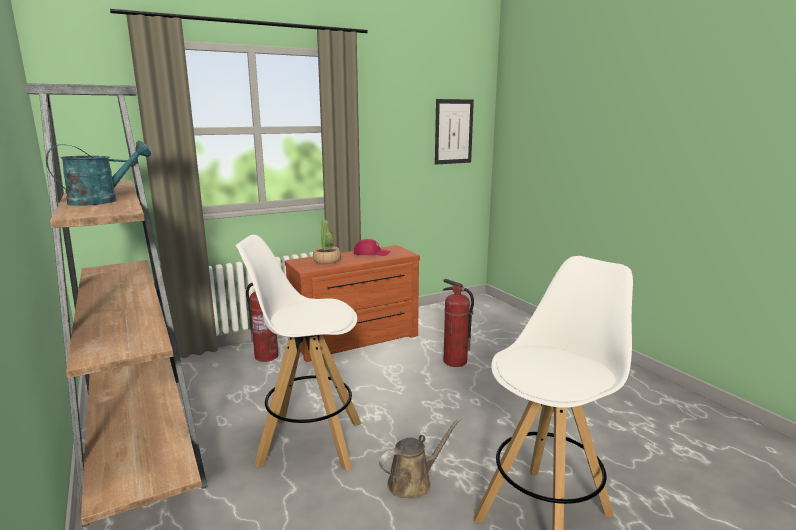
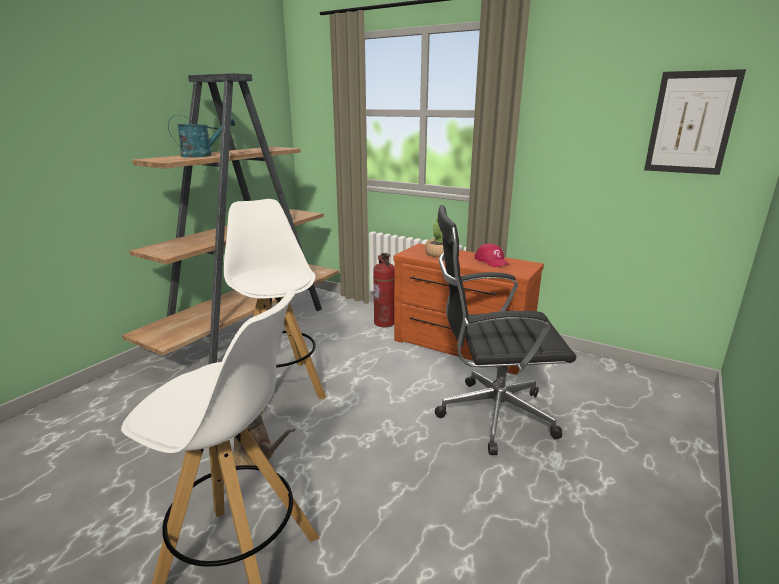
camera: 60 degrees right, 5 degrees up
turquoise watering can [46,141,151,206] -> turquoise watering can turned 45 degrees counterclockwise [168,115,235,158]
fire extinguisher [442,279,474,367] -> black office chair [435,205,576,455]

